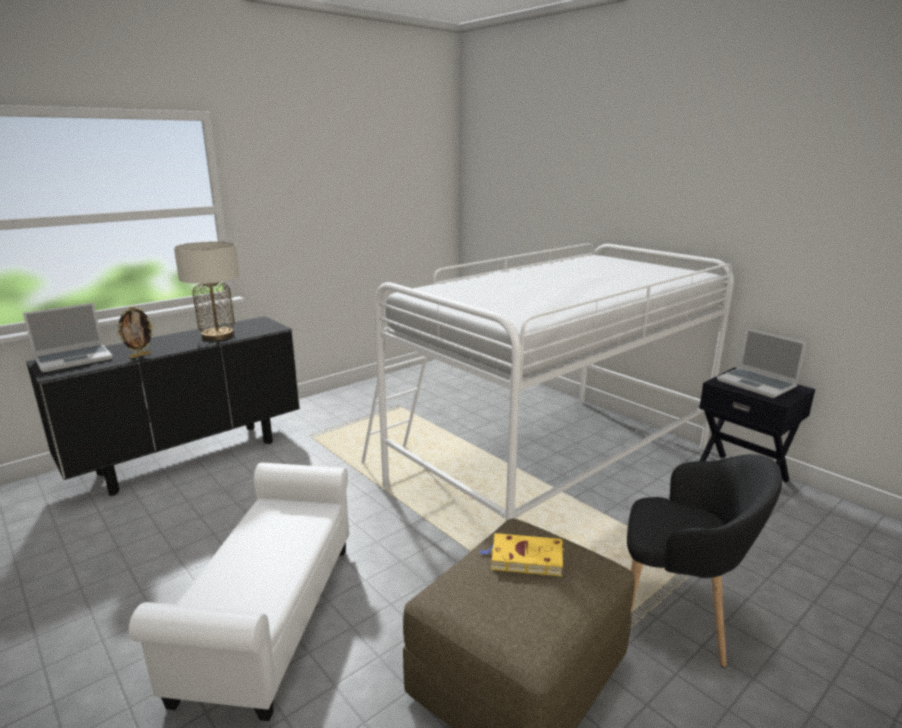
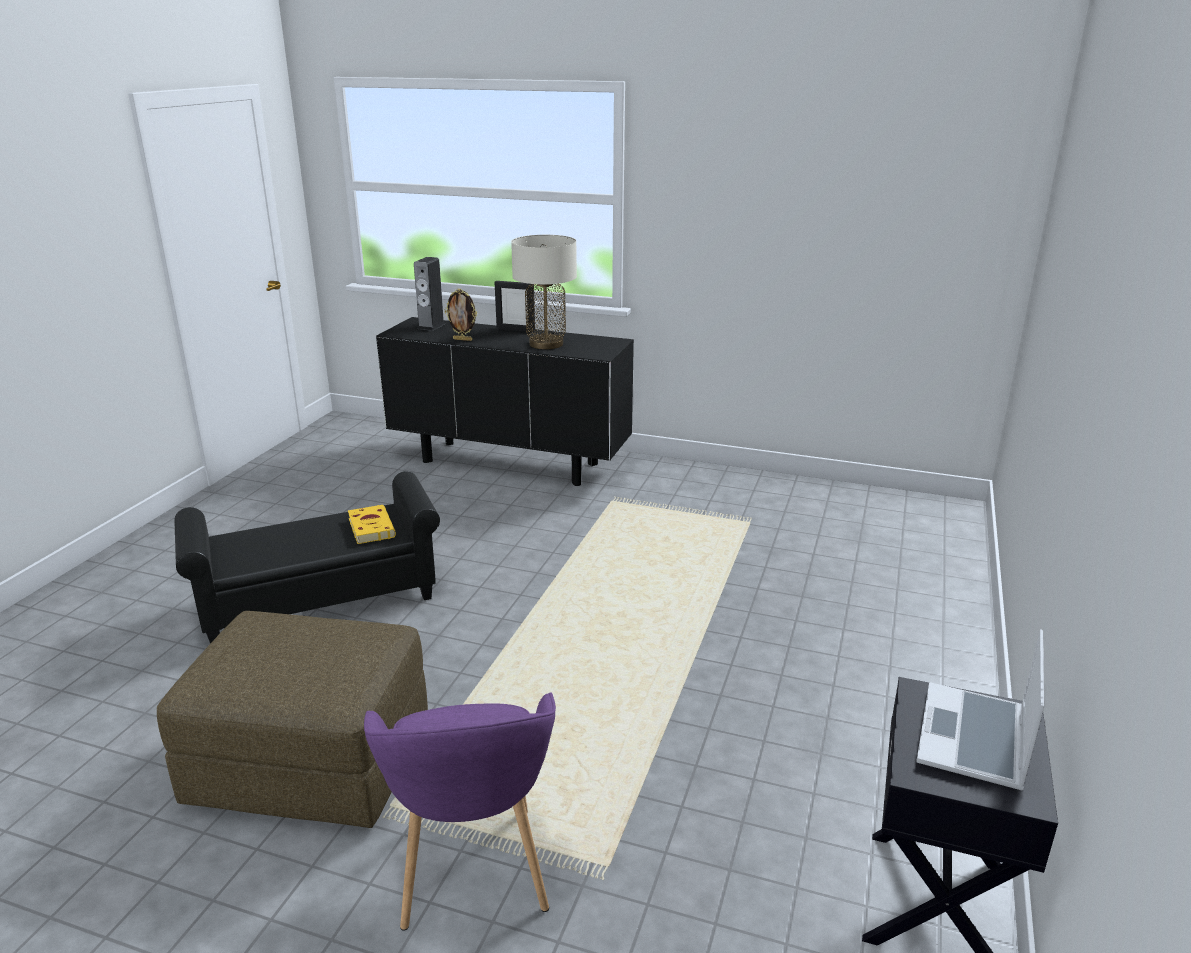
camera: 60 degrees right, 5 degrees up
laptop [23,303,113,372] -> speaker [414,257,445,331]
white ottoman [129,463,349,721] -> black ottoman [175,471,440,644]
white bed [362,243,734,522] -> none
yellow book [479,533,564,576] -> yellow book moved to [348,505,396,544]
black armchair [627,454,782,668] -> purple armchair [364,692,556,931]
none -> picture frame [495,281,535,332]

